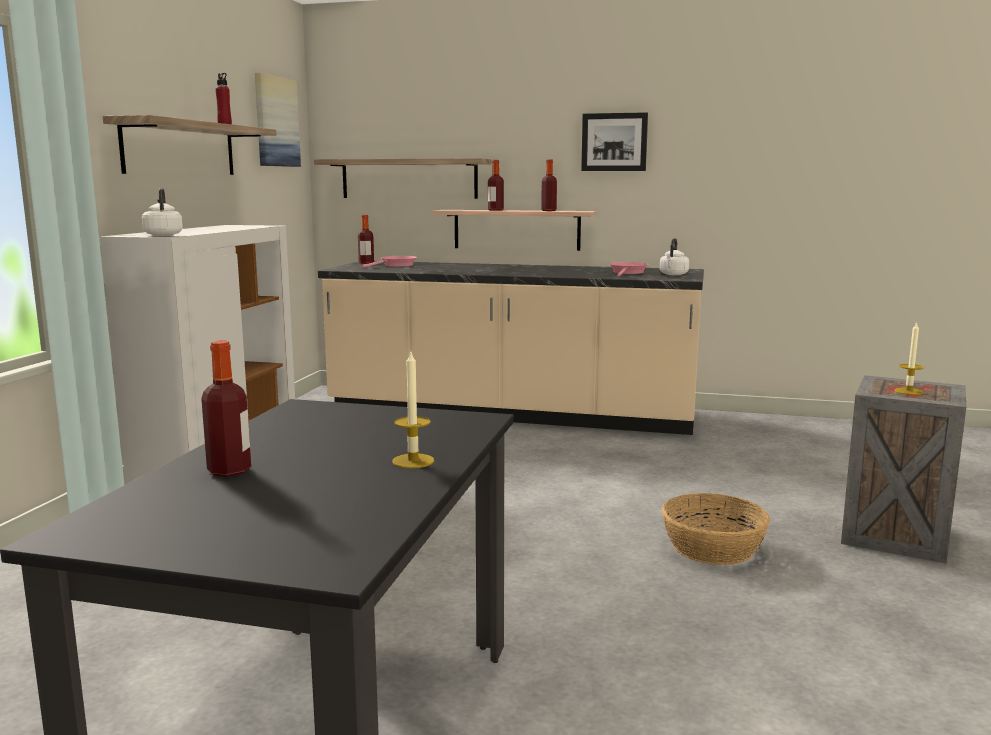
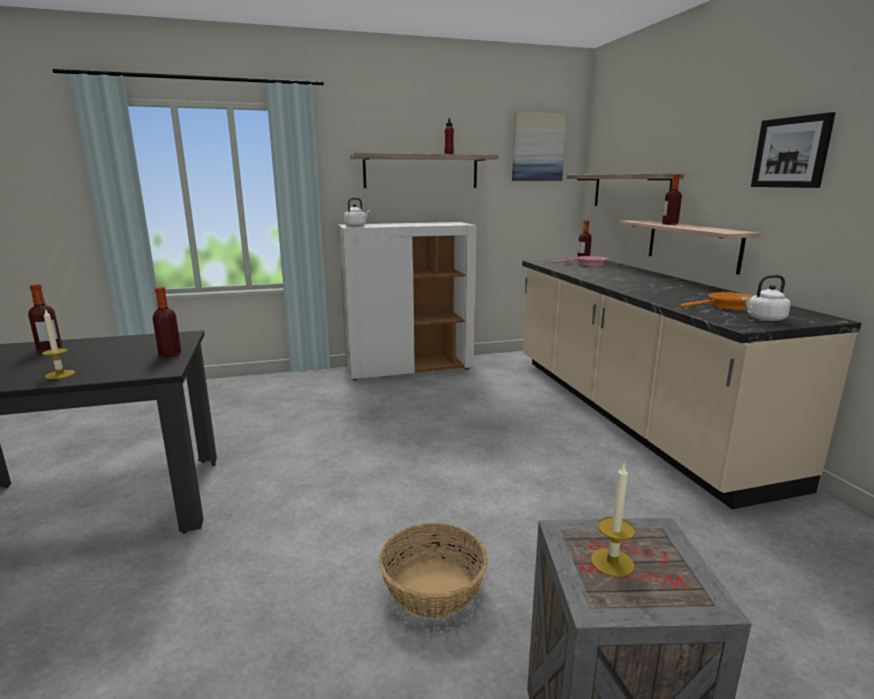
camera: 60 degrees right, 5 degrees up
bottle [541,159,557,211] -> bottle moved to [153,287,181,357]
pink frying pan [609,262,649,277] -> orange frying pan [680,292,753,310]

